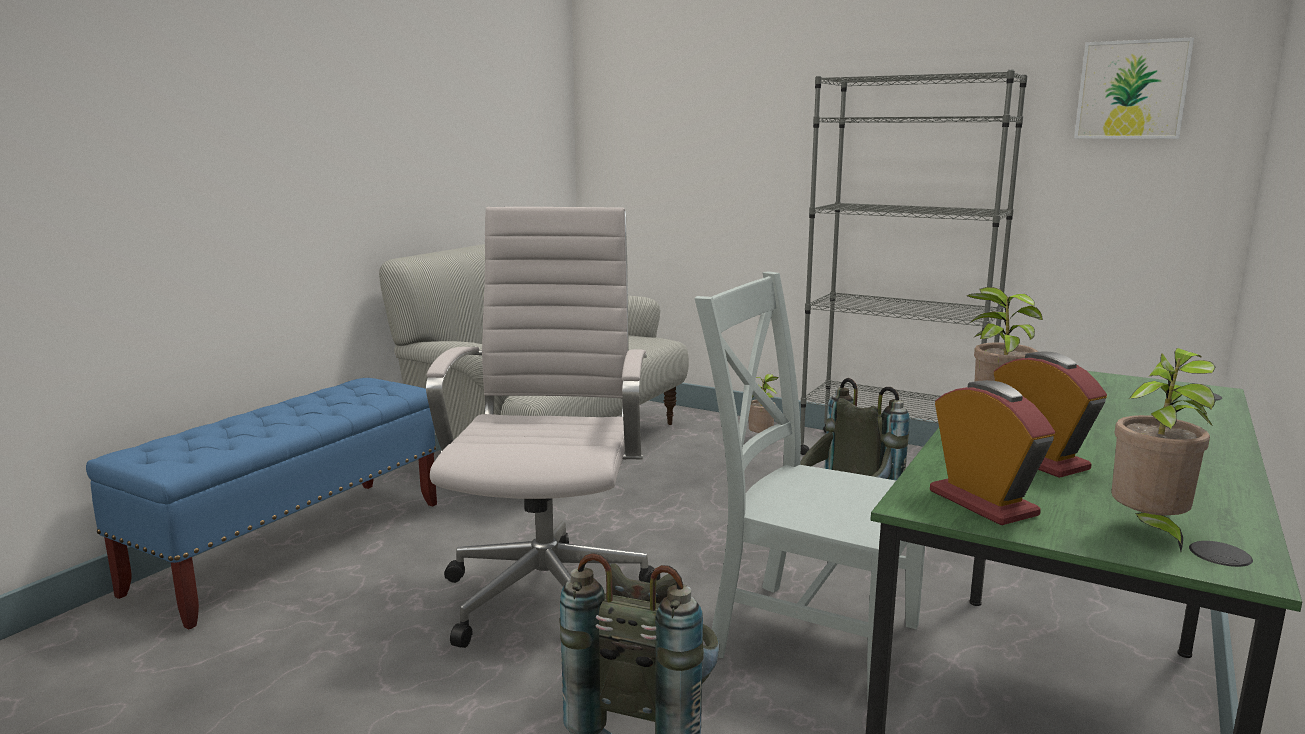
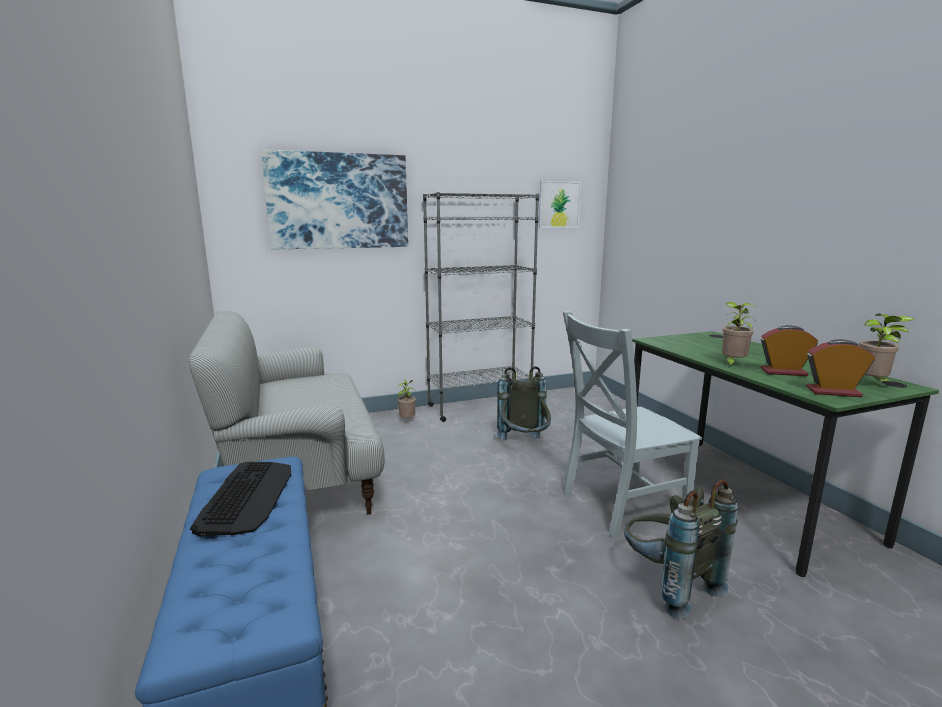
camera: 50 degrees left, 0 degrees up
white office chair [426,207,660,648] -> none
none -> keyboard [190,462,291,536]
none -> picture [261,149,408,249]

